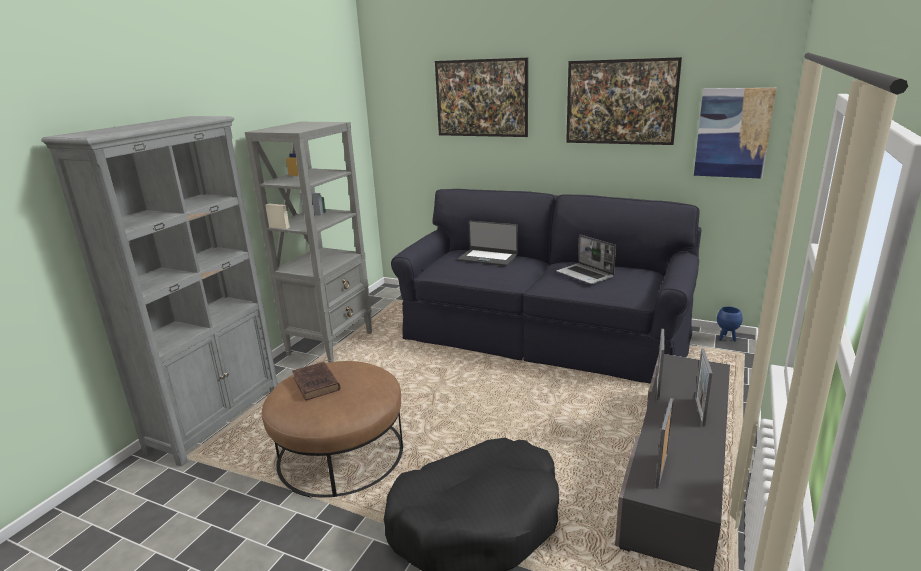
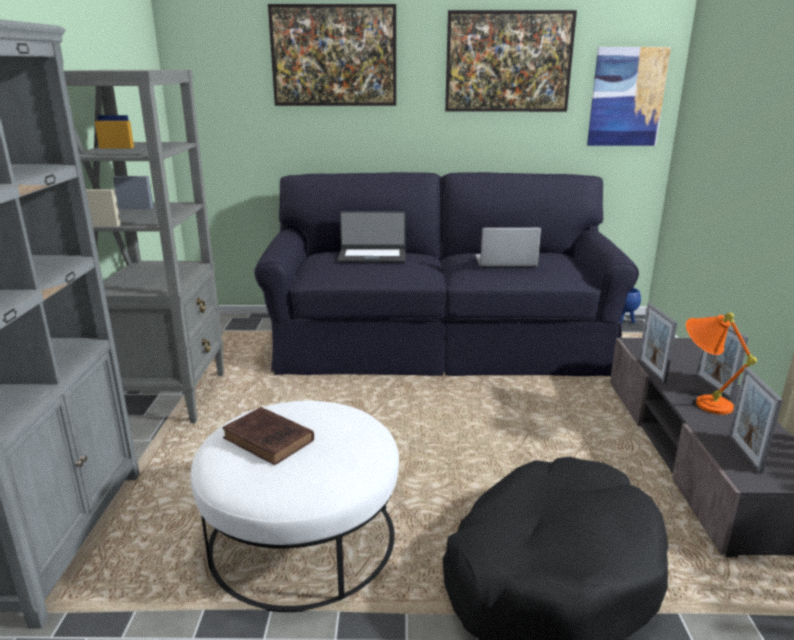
camera: 25 degrees left, 0 degrees up
brown ottoman [262,361,403,498] -> white ottoman [191,401,399,612]
laptop [556,234,616,284] -> laptop turned 150 degrees clockwise [475,227,541,268]
none -> orange table lamp [686,313,757,415]

